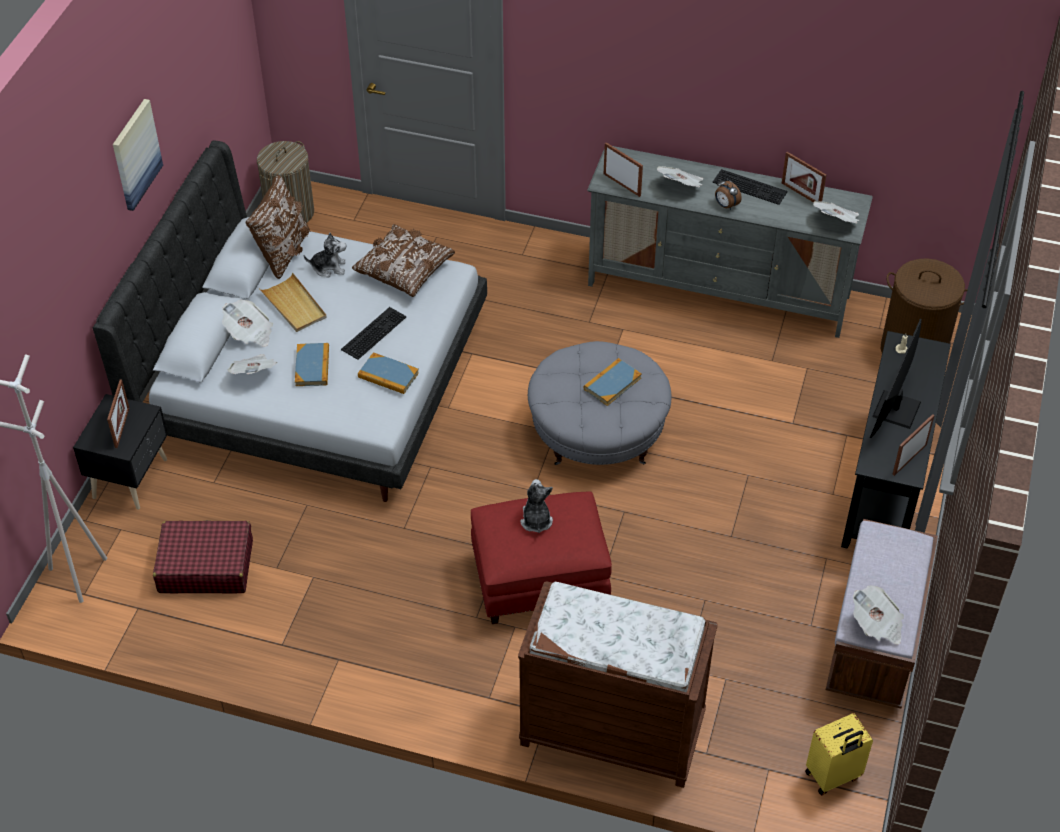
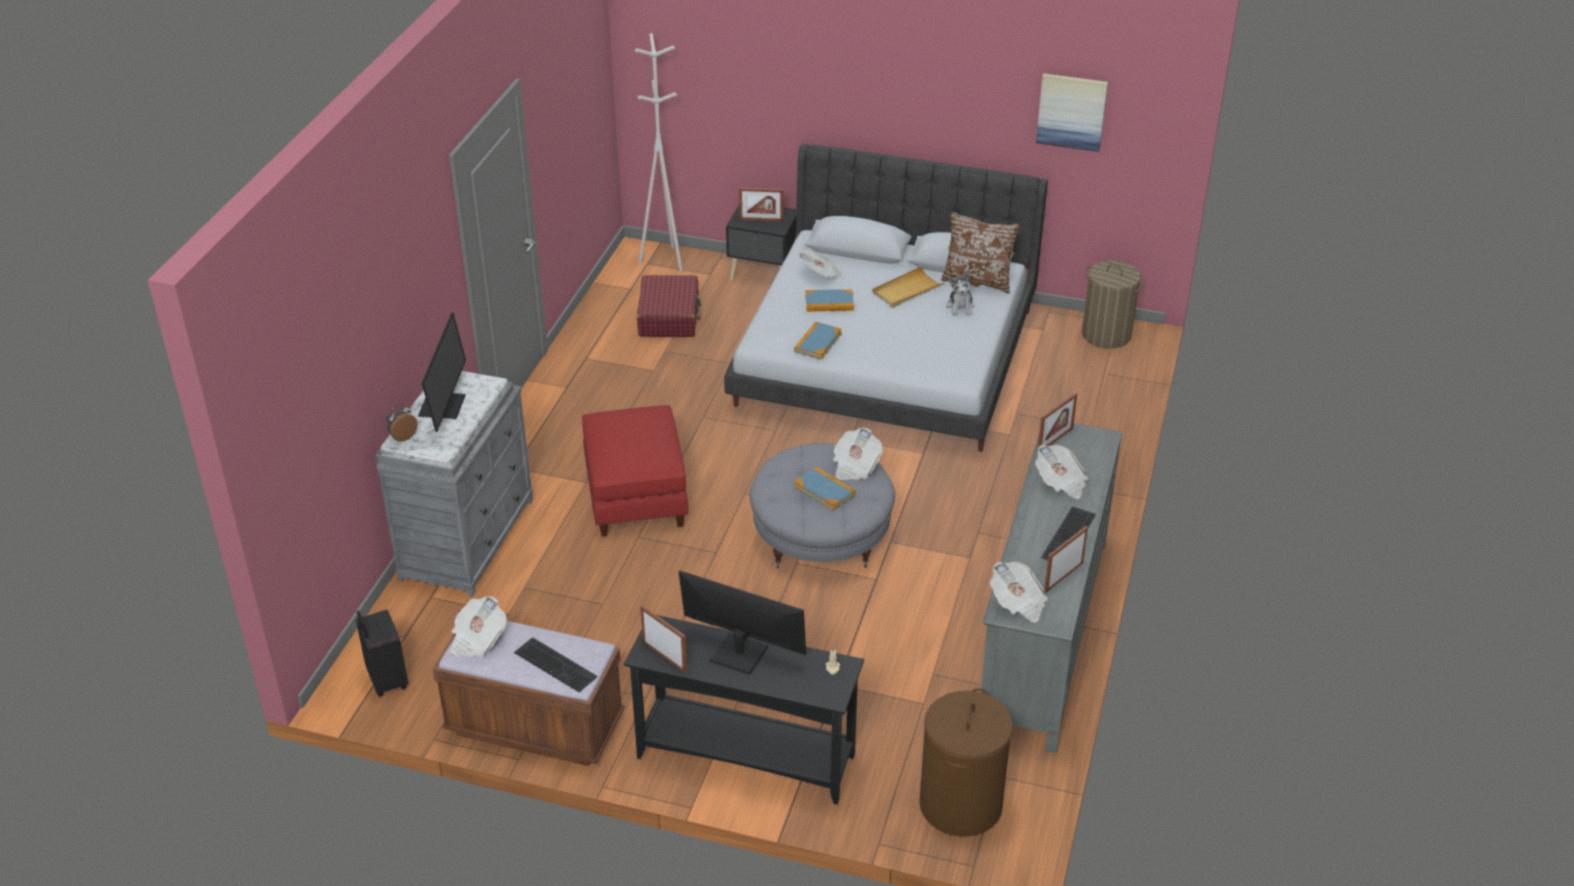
camera: 90 degrees right, 10 degrees down
picture [113,99,163,211] -> picture moved to [1036,73,1108,152]
newspaper [222,300,273,347] -> newspaper moved to [833,428,883,480]
keyboard [341,307,407,360] -> keyboard moved to [514,637,597,692]
brown pillow [352,224,455,297] -> none
brown dresser [518,581,718,788] -> grey dresser [375,371,533,597]
plush toy [520,479,553,533] -> none
alarm clock [715,178,742,210] -> alarm clock moved to [386,403,418,442]
yellow suitcase [805,713,873,795] -> black suitcase [356,610,408,697]
none -> monitor [418,312,466,432]

